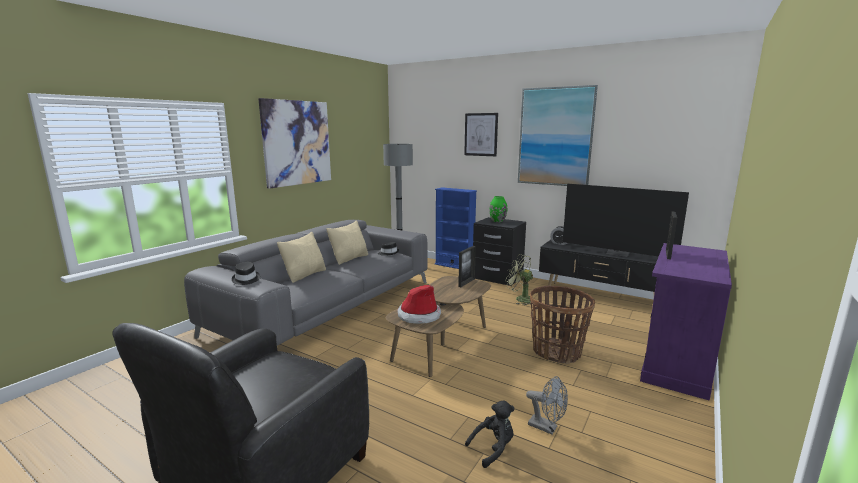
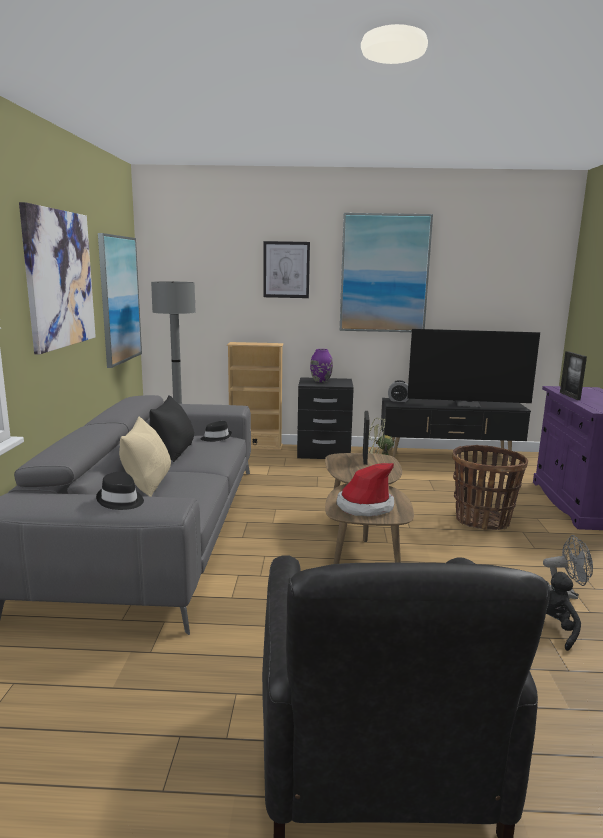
camera: 30 degrees left, 0 degrees up
beige pillow [326,220,368,265] -> black pillow [150,395,194,462]
blue bookcase [435,187,477,269] -> beige bookcase [227,342,283,451]
green vase [489,196,507,222] -> purple vase [310,349,333,382]
none -> picture [98,233,142,368]

